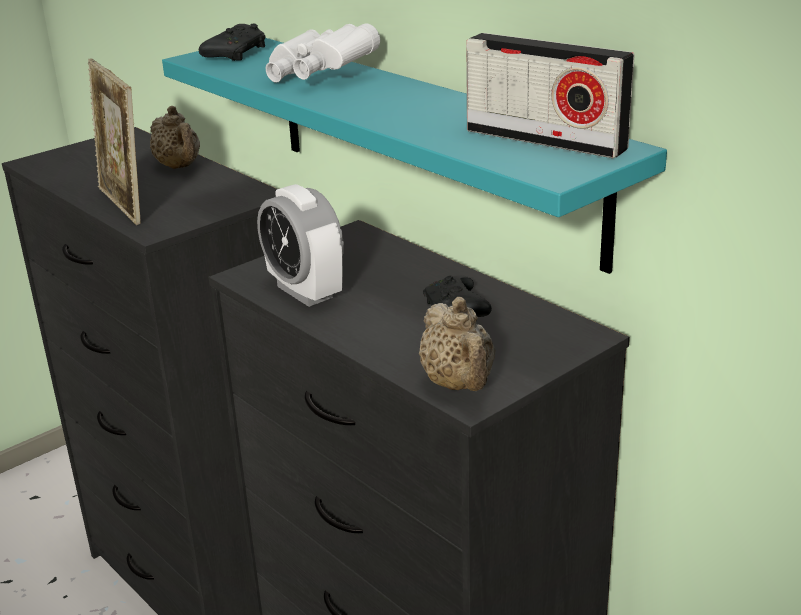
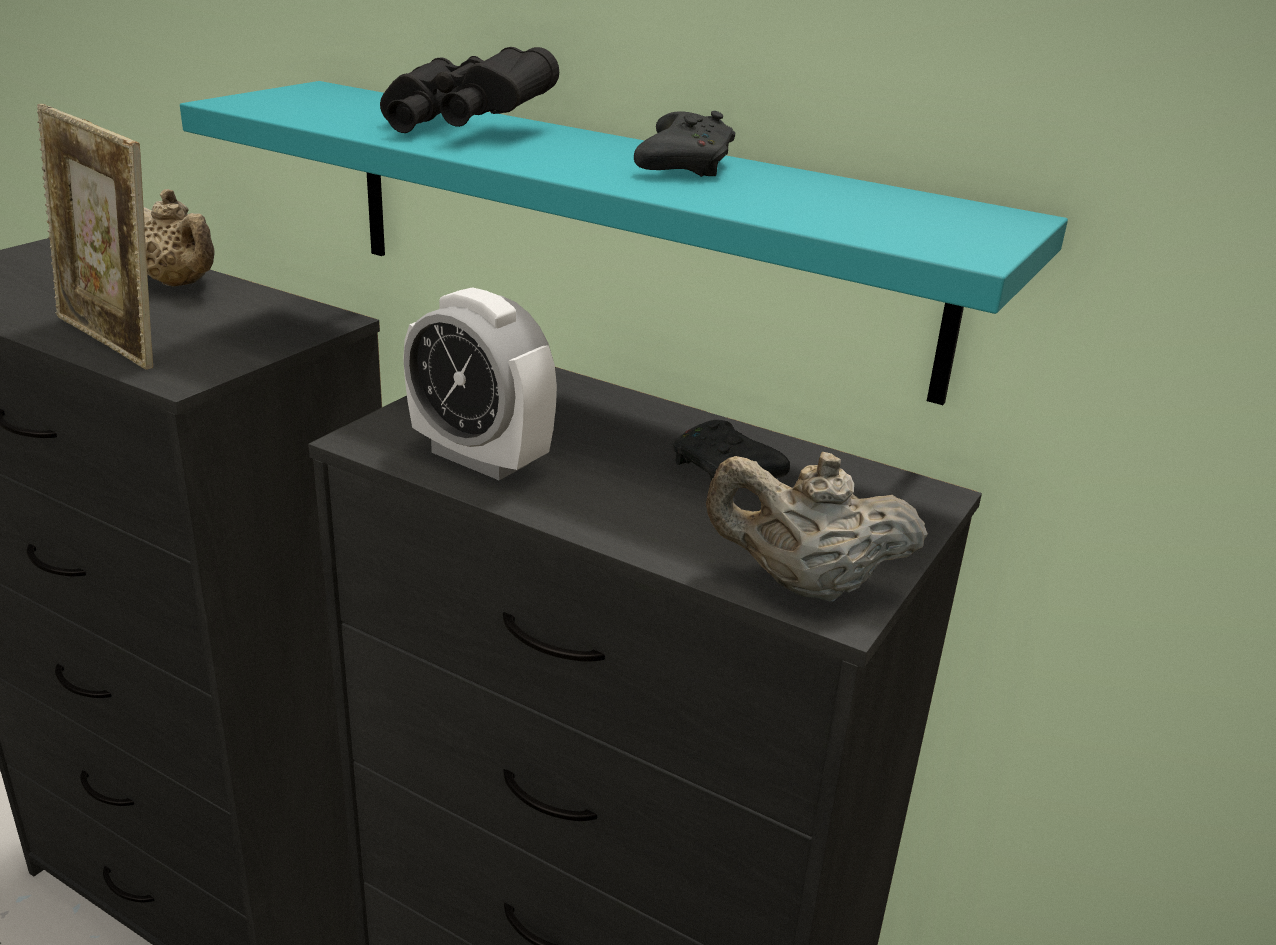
camera: 20 degrees left, 0 degrees up
black game controller [199,23,265,61] -> black game controller moved to [634,111,735,177]
white binoculars [266,23,380,83] -> black binoculars [380,47,559,133]
beige teapot [419,297,496,391] -> beige teapot turned 135 degrees clockwise [706,452,928,601]
radio [466,33,635,158] -> none

